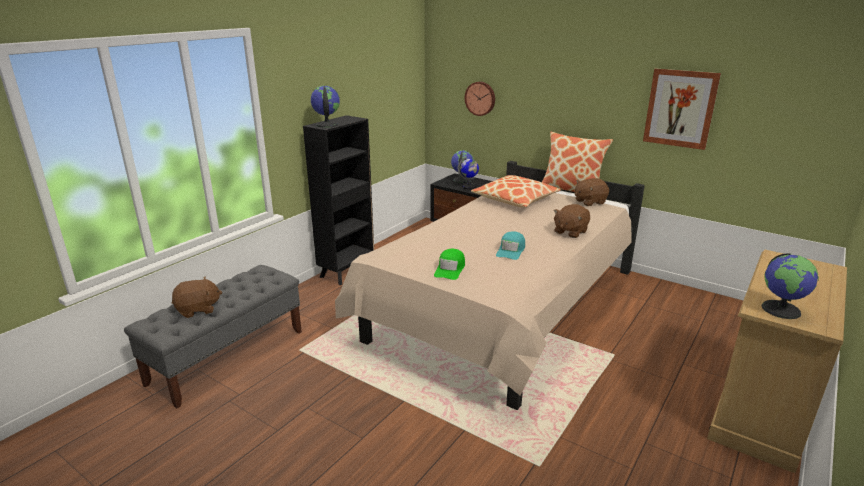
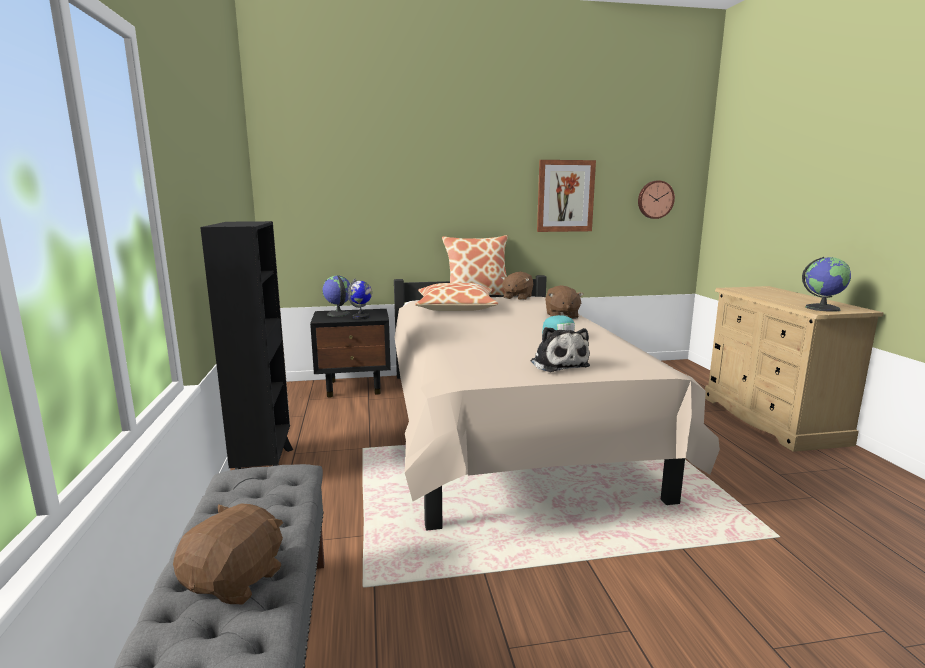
camera: 45 degrees left, 10 degrees down
globe [311,85,340,127] -> none
green cap [434,249,465,280] -> plush toy [531,327,590,372]
wall clock [465,82,495,116] -> wall clock moved to [638,181,675,219]

